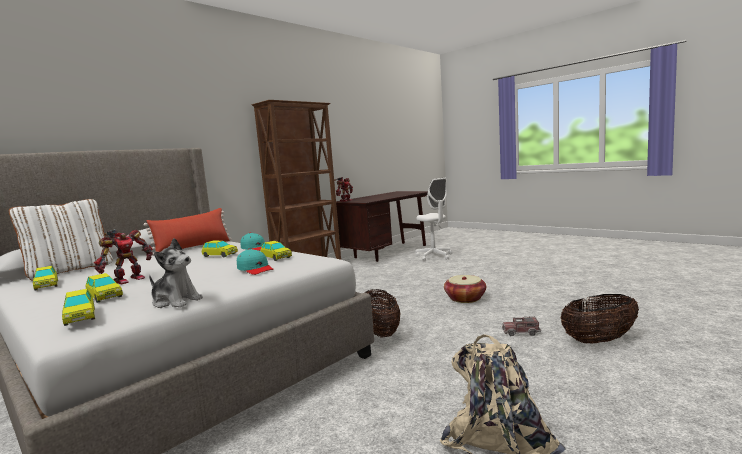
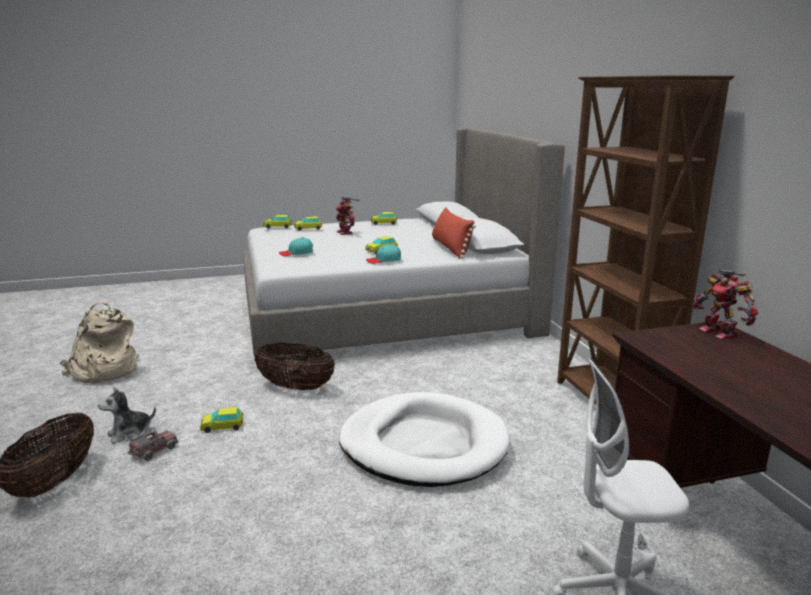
camera: 120 degrees right, 10 degrees up
white pillow [9,199,113,280] -> none
plush toy [149,238,203,308] -> plush toy moved to [98,388,156,444]
toy car [260,241,292,261] -> toy car moved to [200,407,243,433]
basket [444,275,486,303] -> none
none -> white dog bed [339,392,510,487]

